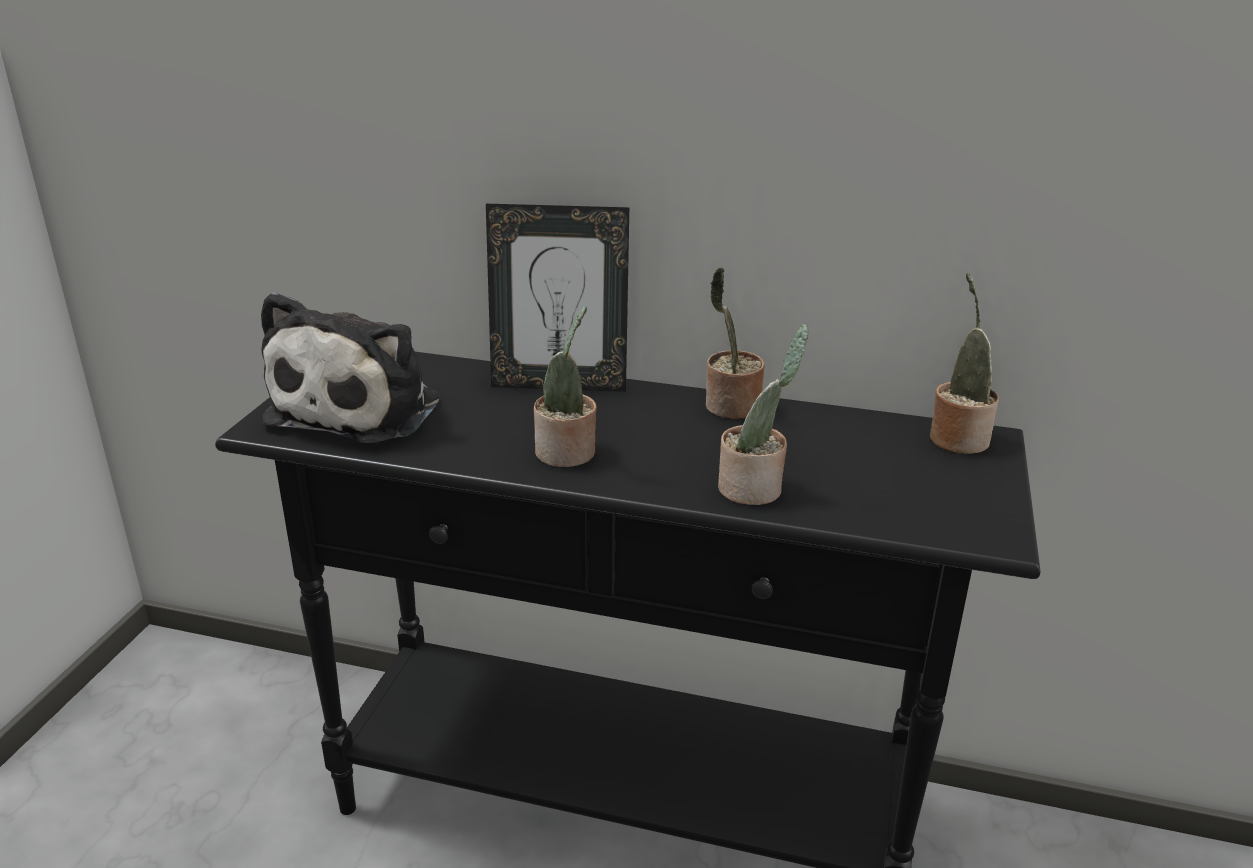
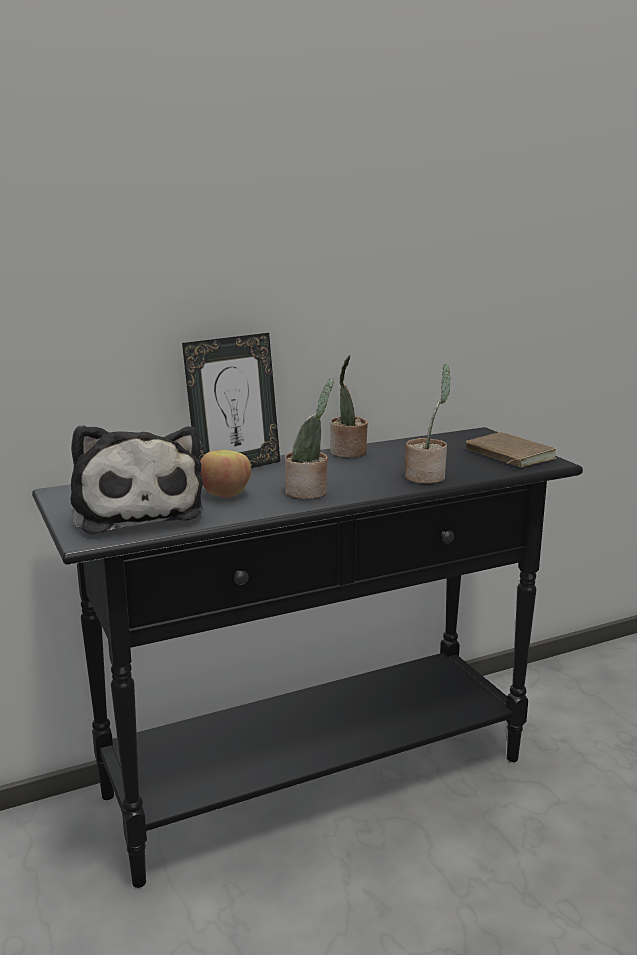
camera: 40 degrees left, 10 degrees down
potted plant [930,273,999,454] -> none
none -> apple [200,450,251,498]
none -> brown book [466,432,556,467]

